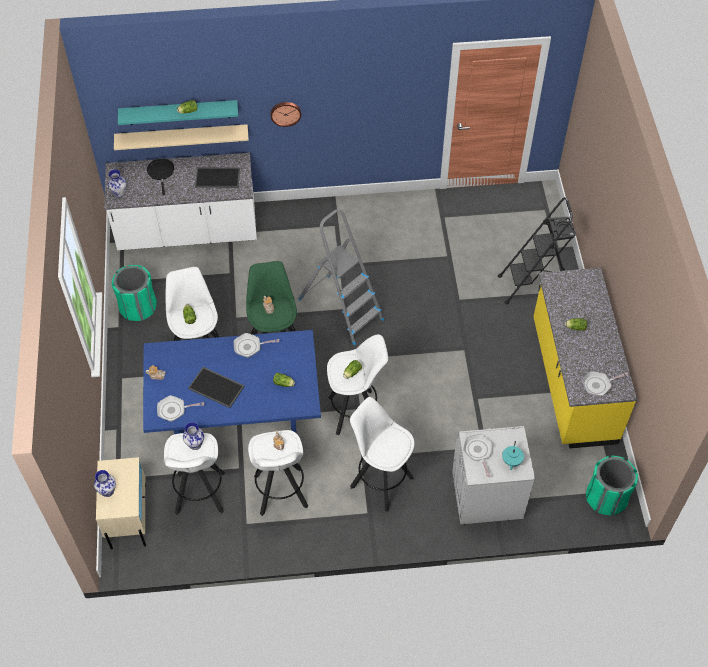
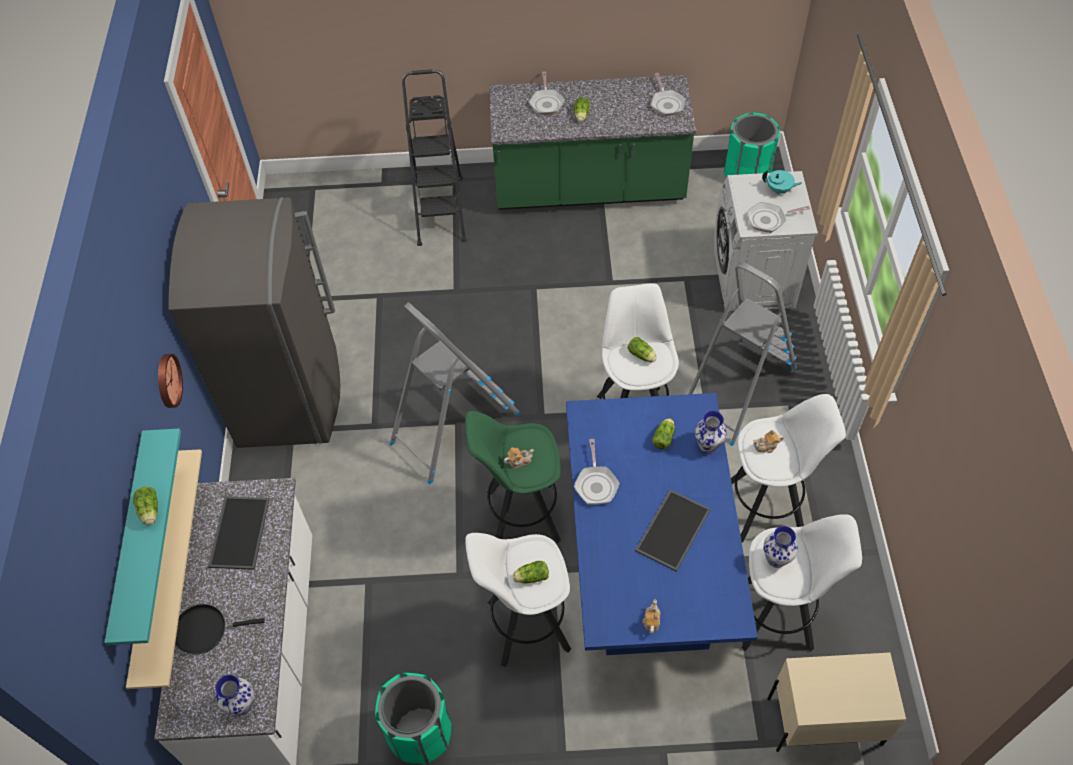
camera: 85 degrees left, 0 degrees up
vase [94,470,116,497] -> vase moved to [695,411,727,453]
frying pan [157,395,204,422] -> frying pan moved to [529,71,565,115]
white stool [350,397,415,512] -> grey step ladder [688,262,797,446]
yellow counter [533,268,637,449] -> green counter [489,75,696,210]
none -> grey fridge [169,197,340,448]

